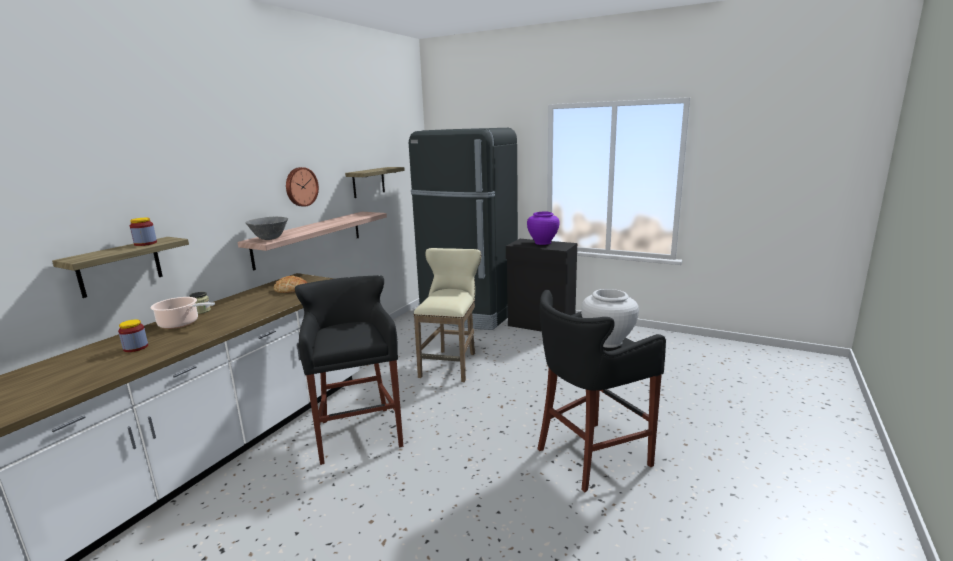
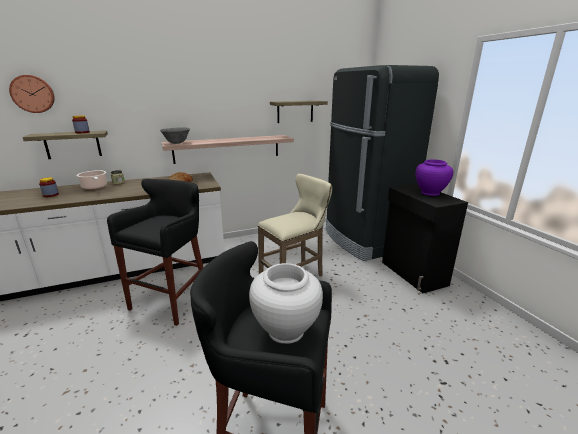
camera: 40 degrees right, 5 degrees up
wall clock [286,167,319,207] -> wall clock moved to [9,75,55,113]

